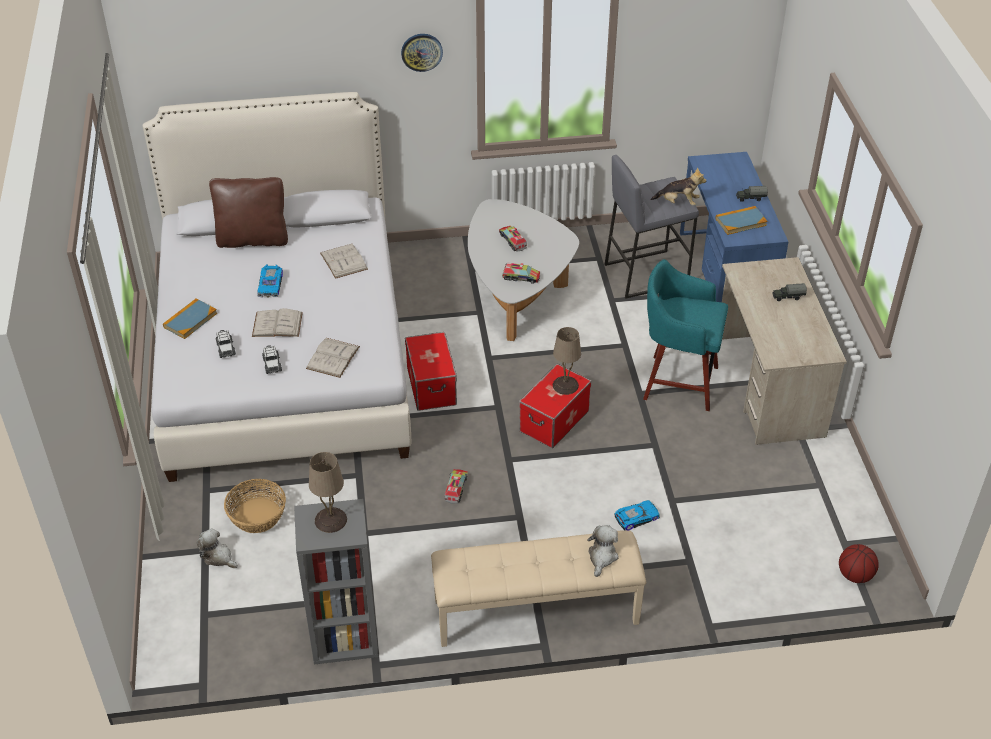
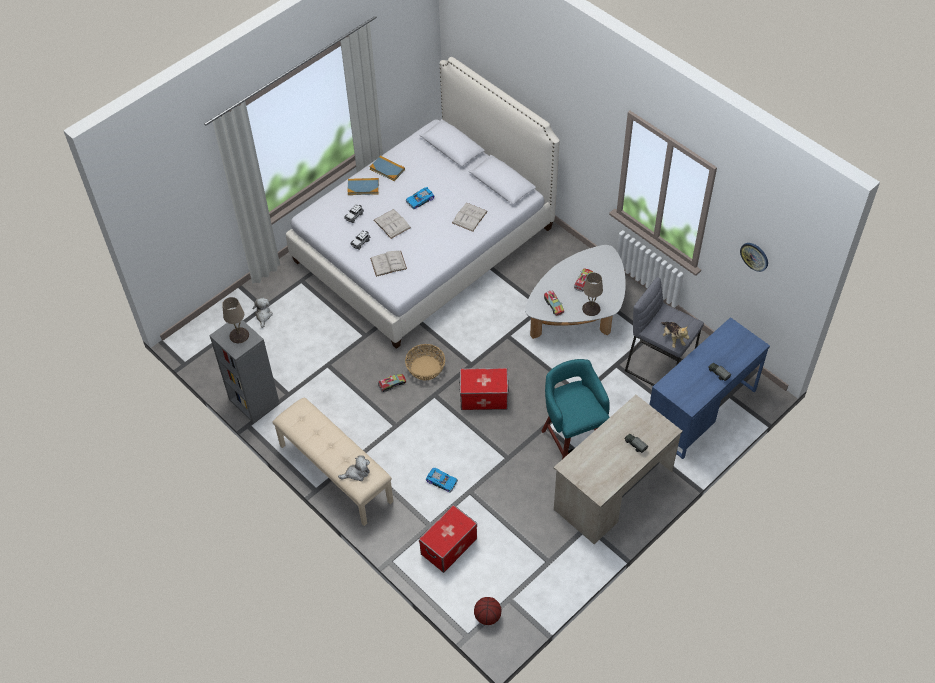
camera: 55 degrees right, 10 degrees up
brown pillow [209,177,288,248] -> none
basket [224,479,286,533] -> basket moved to [405,344,445,381]
wall clock [401,34,443,72] -> wall clock moved to [740,243,768,272]
storage box [405,332,457,411] -> storage box moved to [419,505,477,573]
beige table lamp [553,327,581,395] -> beige table lamp moved to [582,273,603,316]
book [715,206,767,235] -> book moved to [370,156,405,181]

